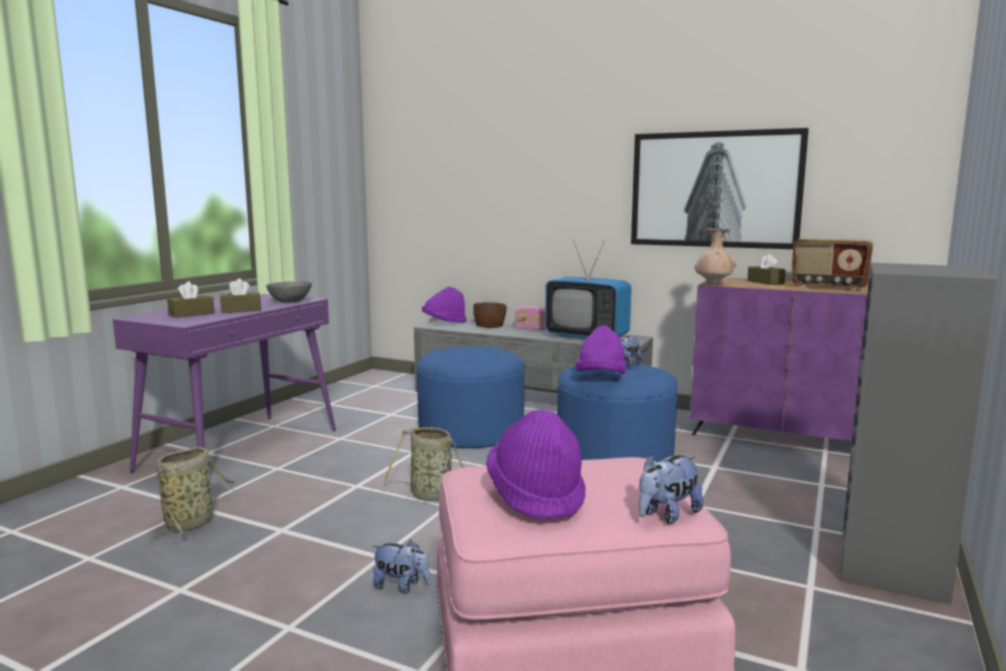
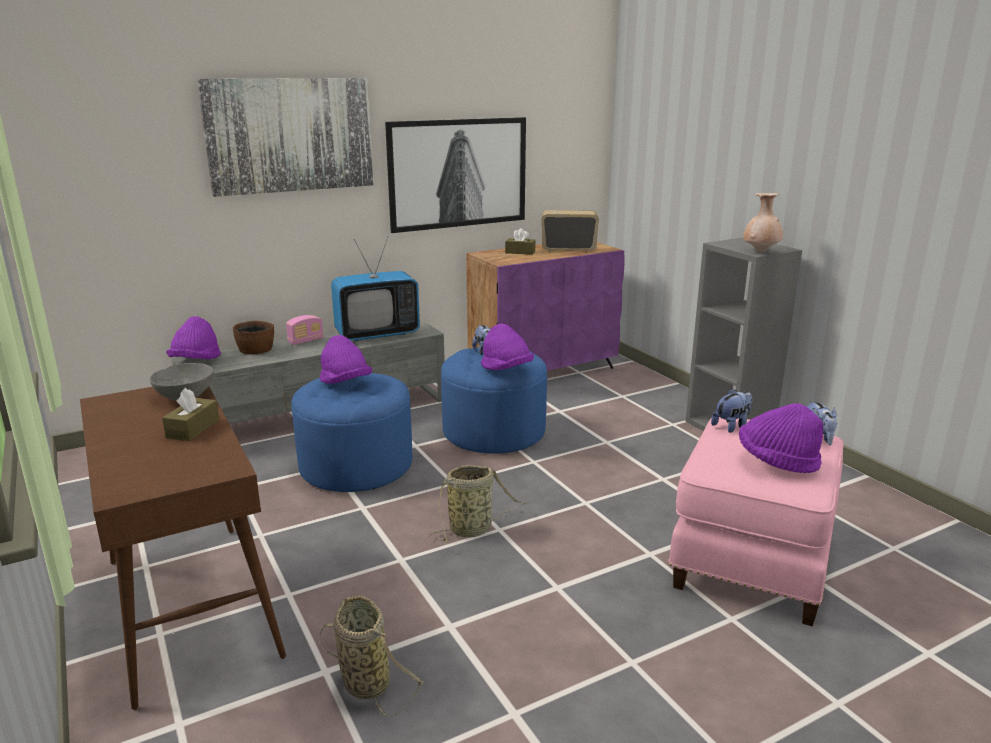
camera: 55 degrees left, 10 degrees up
purple console table [113,294,336,472] -> brown console table [80,387,286,710]
brown tissue box [167,281,214,318] -> none
plush toy [373,540,431,594] -> plush toy moved to [711,389,752,433]
beige vase [694,229,736,285] -> beige vase moved to [743,193,783,252]
radio [791,238,873,291] -> radio turned 150 degrees counterclockwise [542,210,599,252]
none -> picture [197,78,373,197]
none -> purple hat [320,335,372,384]

